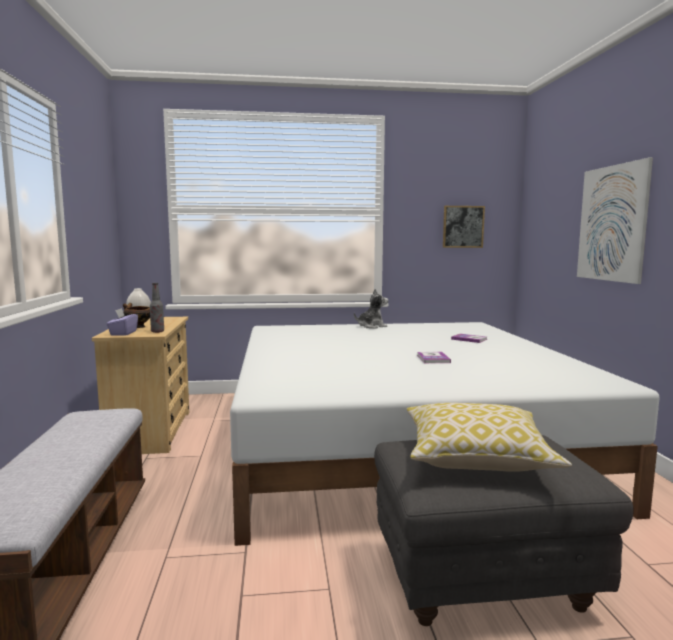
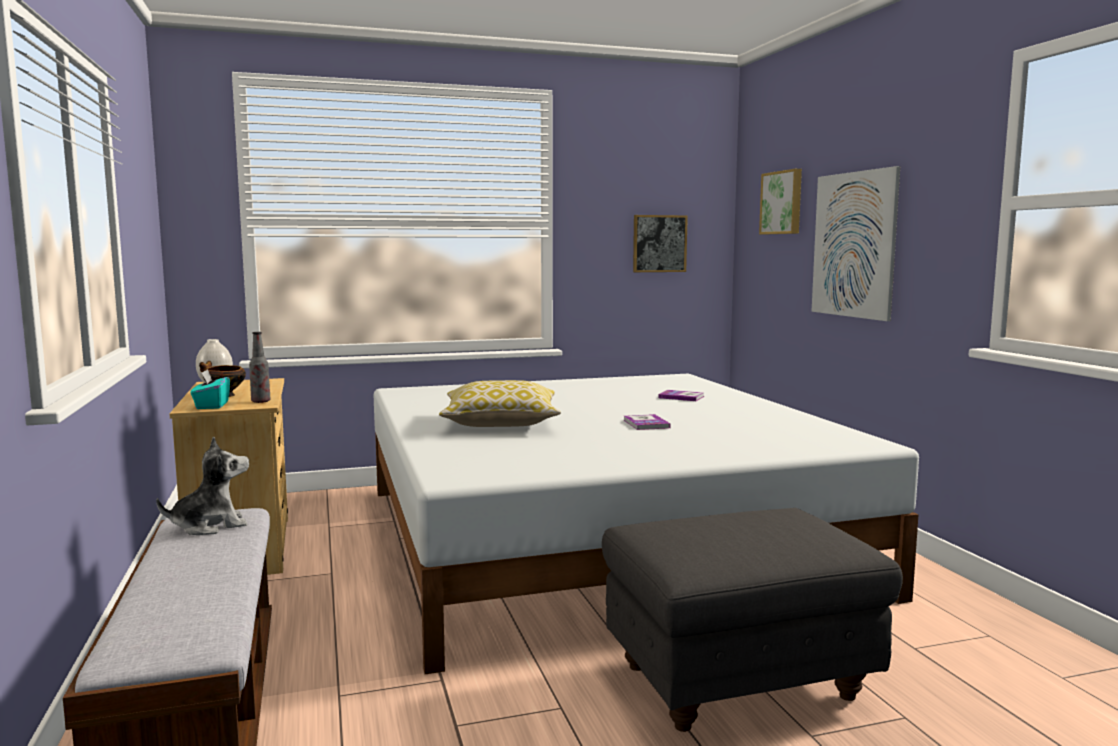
camera: 10 degrees left, 0 degrees up
purple tissue box [106,308,138,336] -> turquoise tissue box [191,369,230,409]
plush toy [354,289,388,328] -> plush toy moved to [156,437,249,535]
pillow [407,403,572,472] -> pillow moved to [439,380,561,427]
none -> picture [759,169,802,234]

